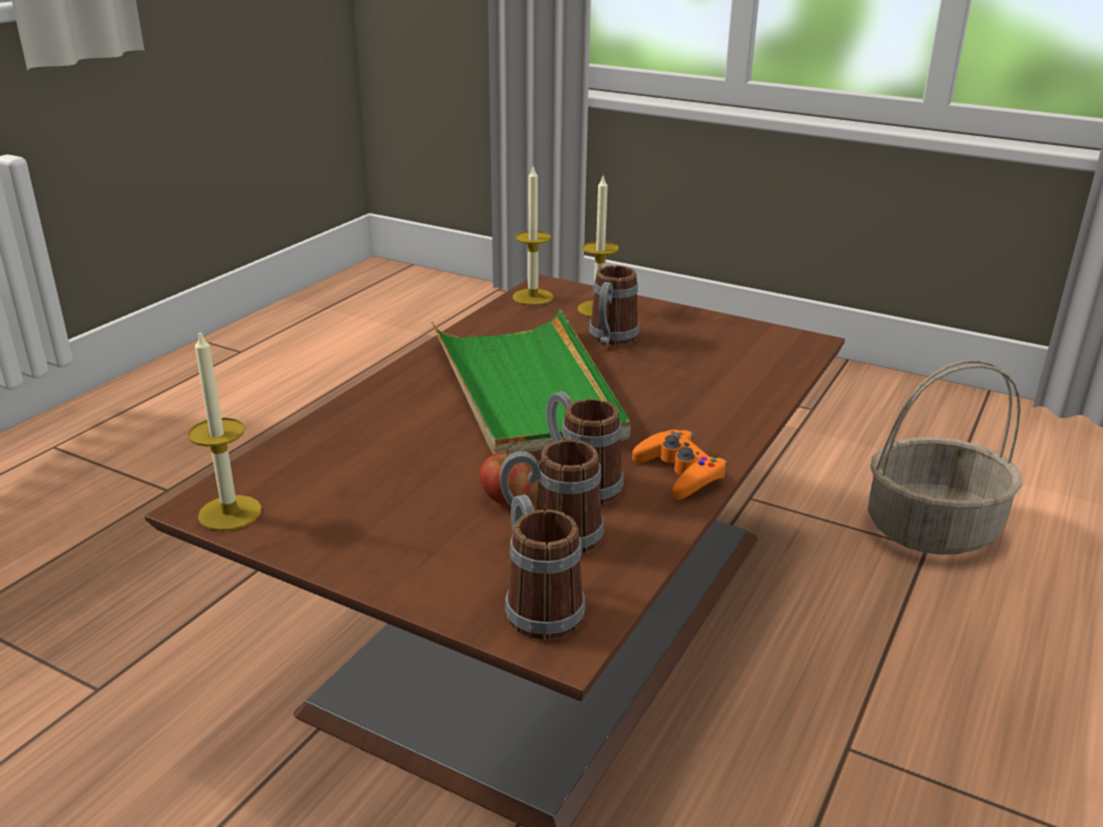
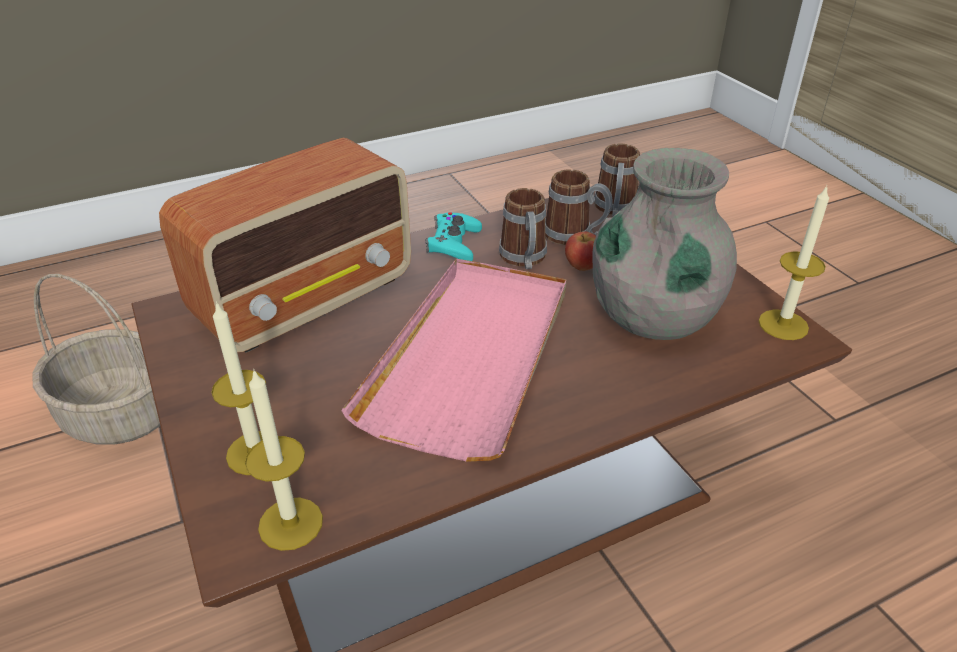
camera: 145 degrees left, 10 degrees up
green tray [431,309,631,455] -> pink tray [341,259,566,462]
mug [589,265,639,346] -> none
orange game controller [632,430,728,500] -> turquoise game controller [426,212,482,261]
none -> radio [159,138,411,353]
none -> grey vase [592,148,737,340]

